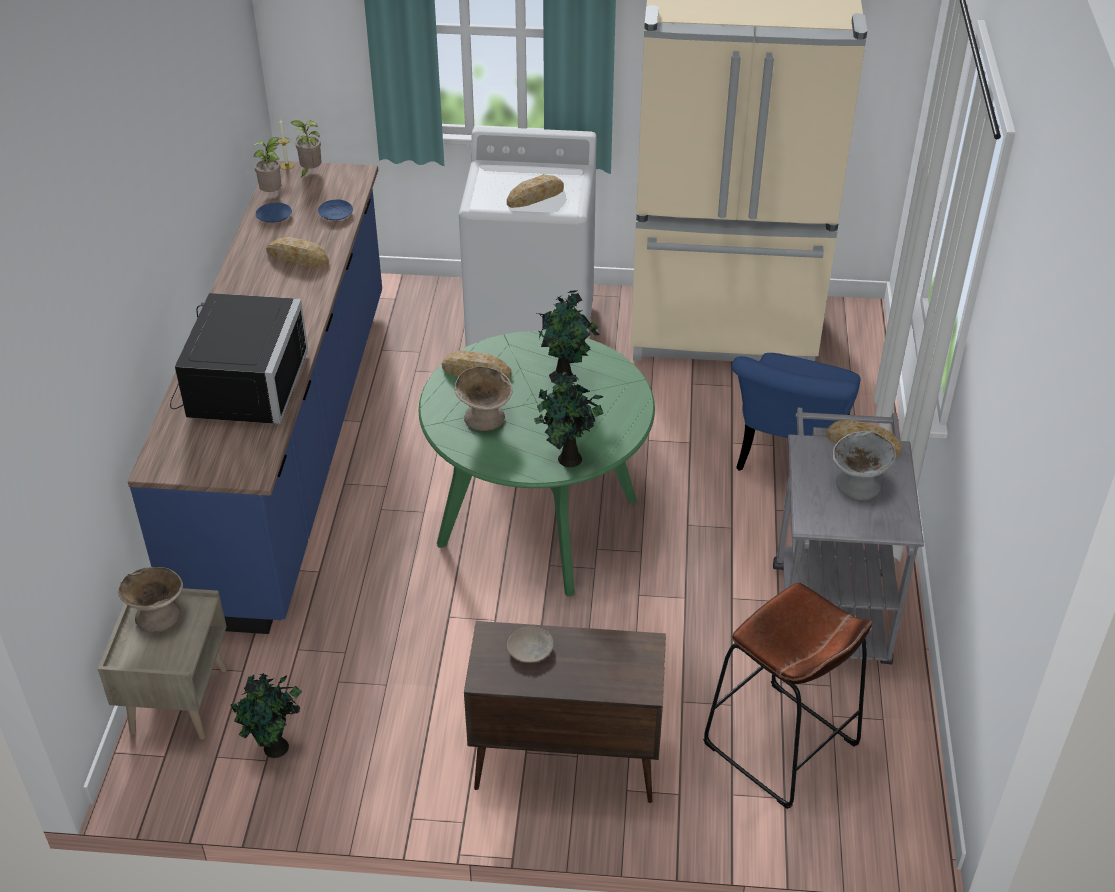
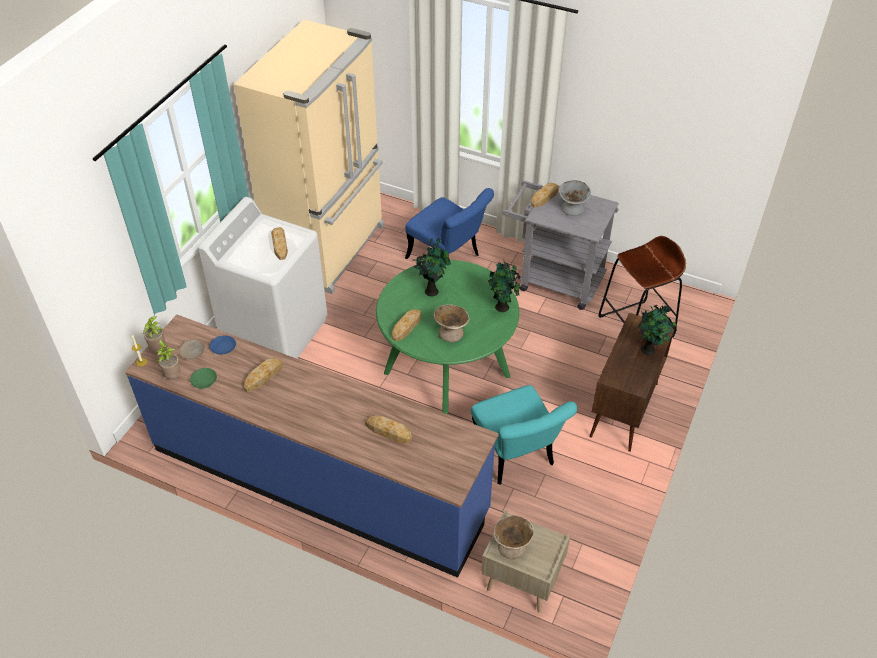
camera: 70 degrees left, 5 degrees up
black microwave [170,293,308,424] -> bread [365,416,412,443]
potted plant [230,673,302,758] -> potted plant moved to [638,303,677,356]
blue plate [256,203,292,223] -> green plate [190,368,217,389]
beige plate [507,626,554,663] -> beige plate moved to [179,339,205,360]
none -> turquoise chair [471,385,577,485]

